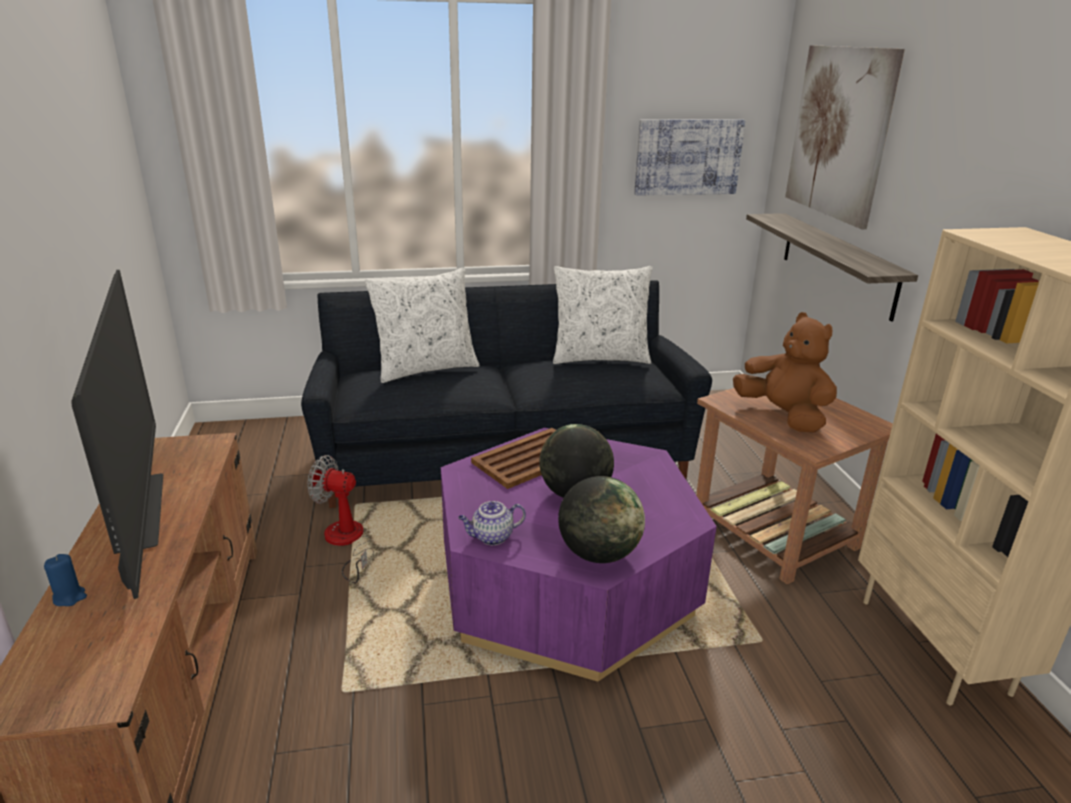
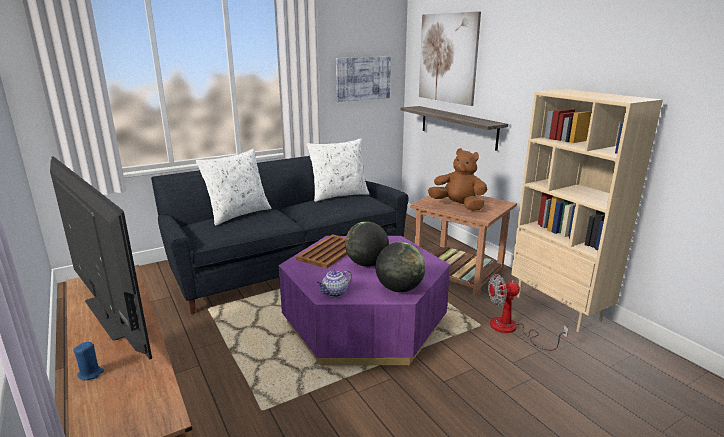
camera: 20 degrees left, 5 degrees down
fan [308,455,374,583] -> fan moved to [488,274,568,351]

